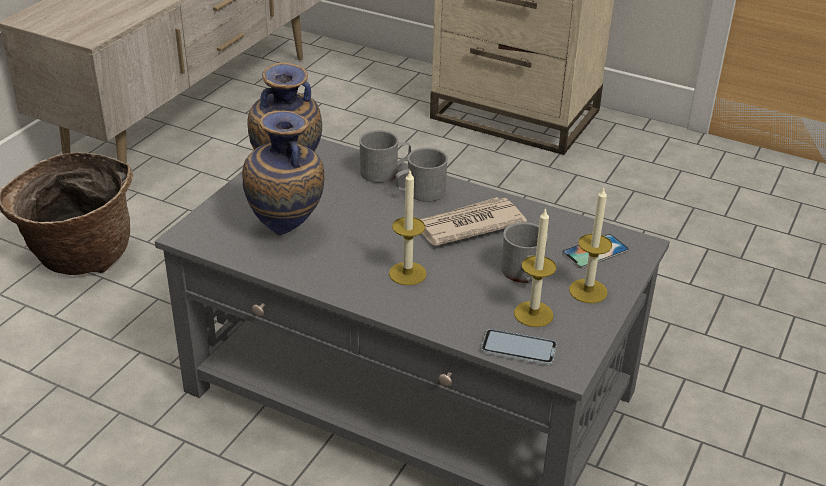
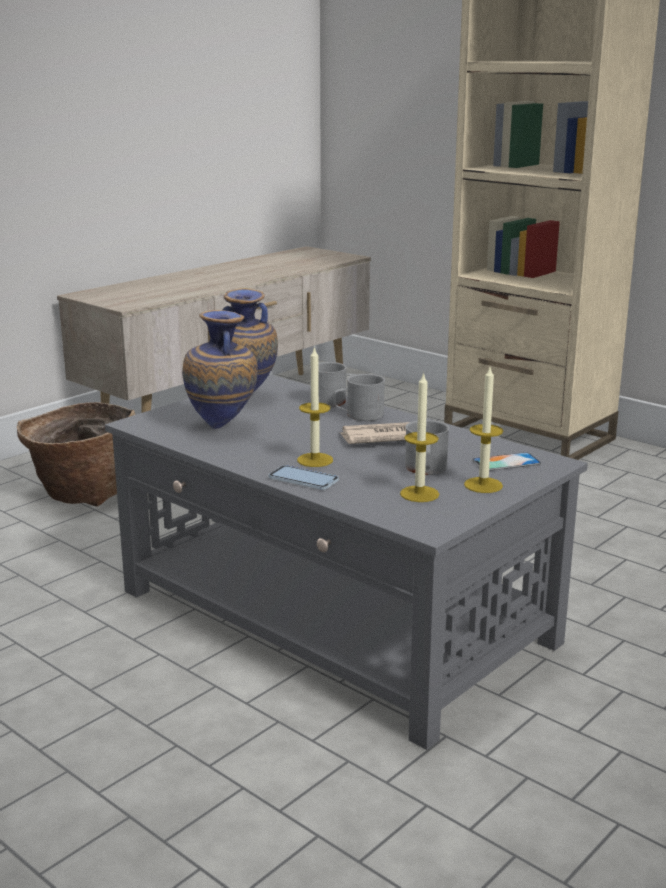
camera: 15 degrees right, 15 degrees down
phone [481,329,557,365] -> phone moved to [269,465,339,490]

